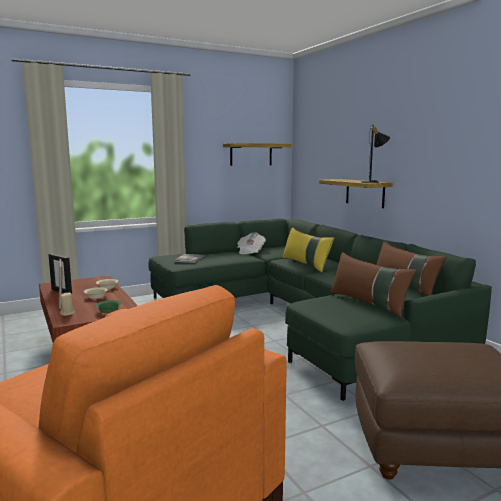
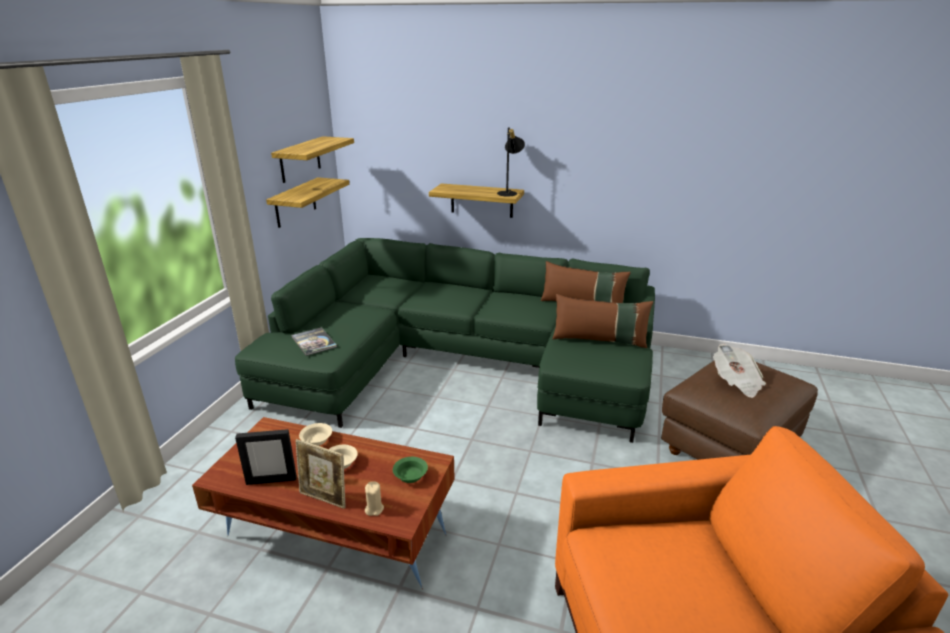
camera: 45 degrees left, 15 degrees up
newspaper [237,232,266,254] -> newspaper moved to [713,344,766,398]
yellow pillow [282,227,334,272] -> none
none -> shelf [266,177,349,228]

